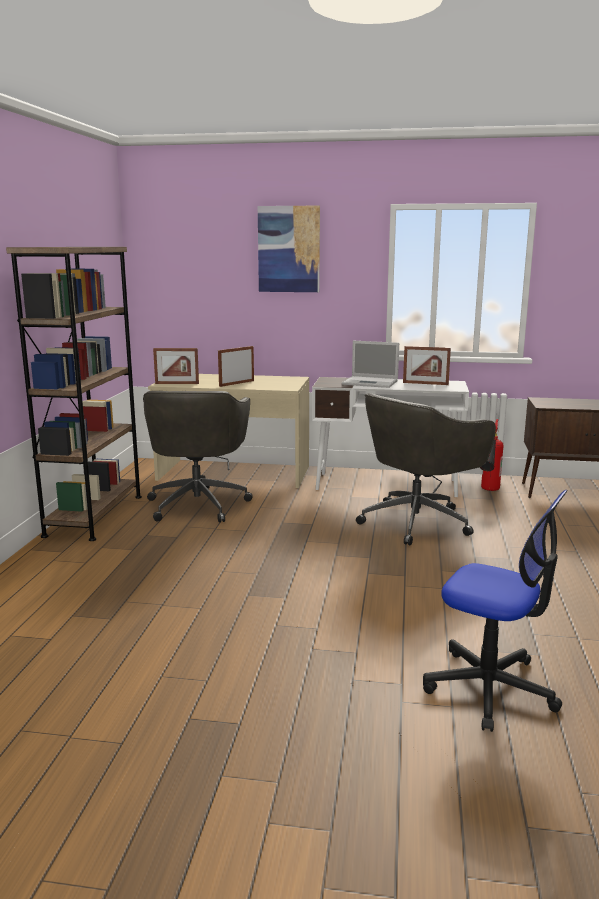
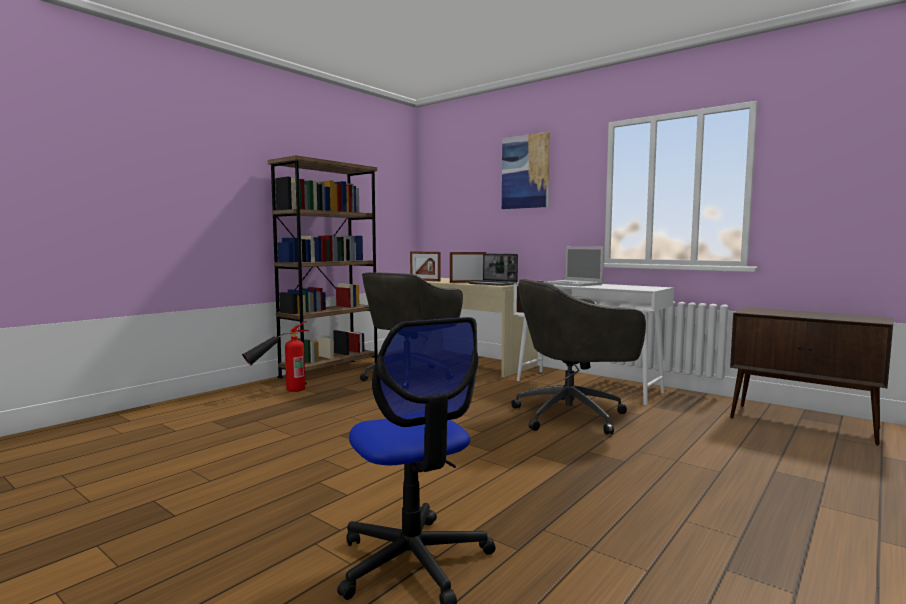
camera: 30 degrees right, 10 degrees down
picture frame [403,346,451,385] -> none
fire extinguisher [480,419,504,491] -> fire extinguisher moved to [242,321,309,392]
none -> laptop [467,253,518,286]

